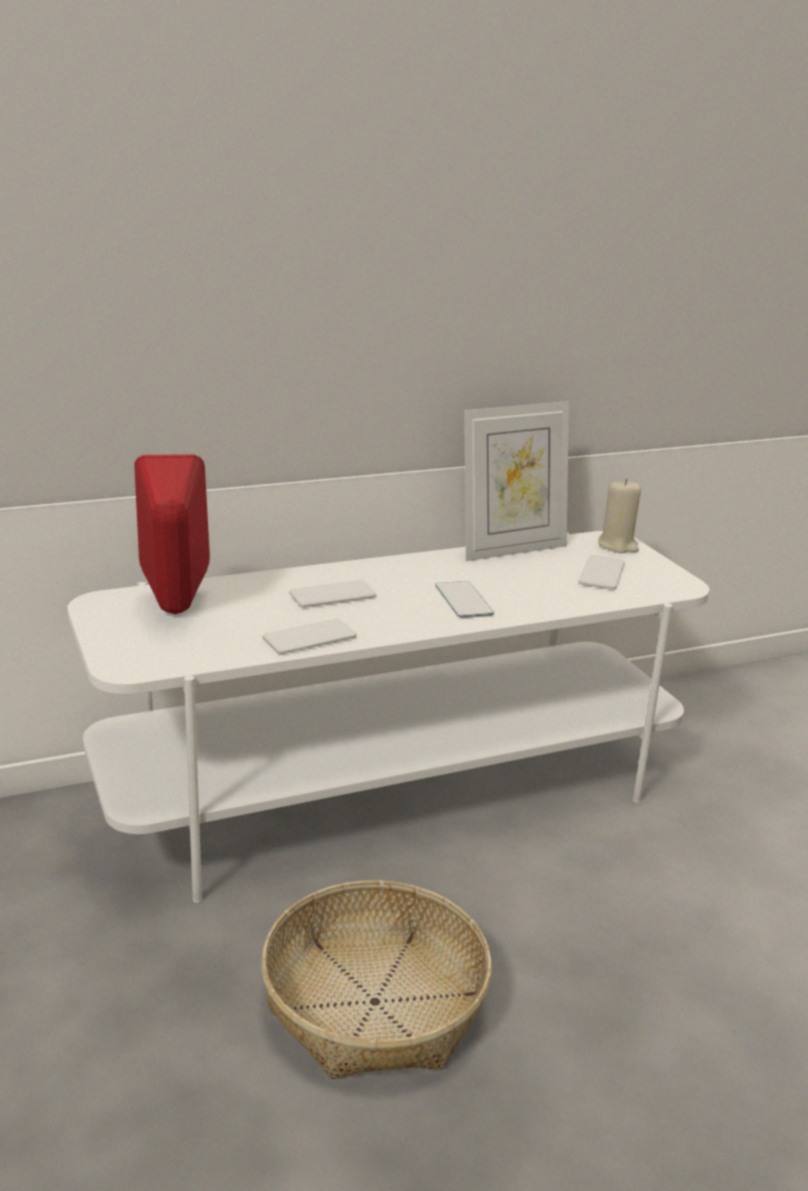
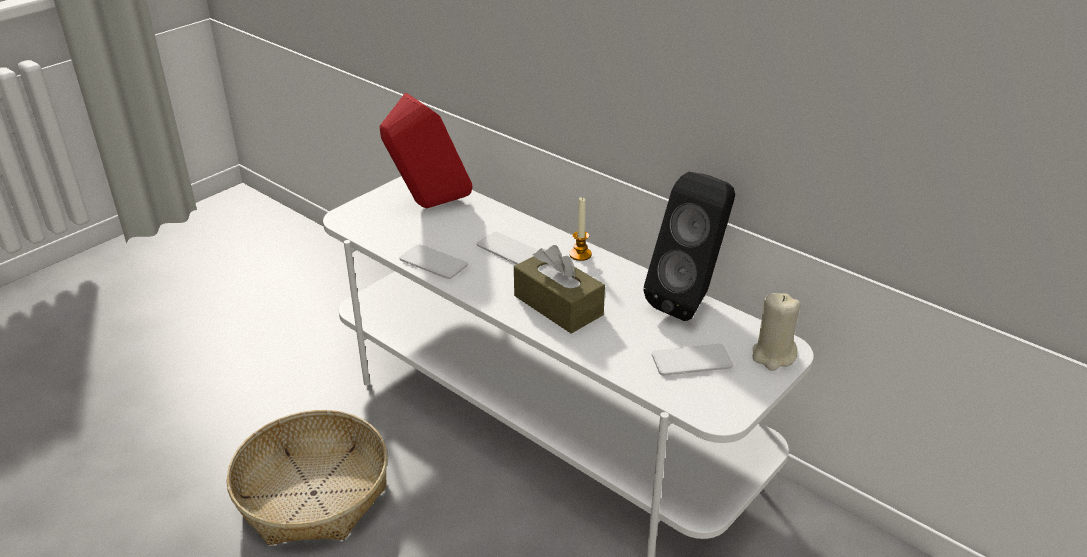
camera: 65 degrees right, 10 degrees up
phone [435,581,494,618] -> brown tissue box [514,245,605,334]
picture frame [464,401,569,561] -> black speaker [643,172,735,321]
none -> candle [569,198,592,261]

